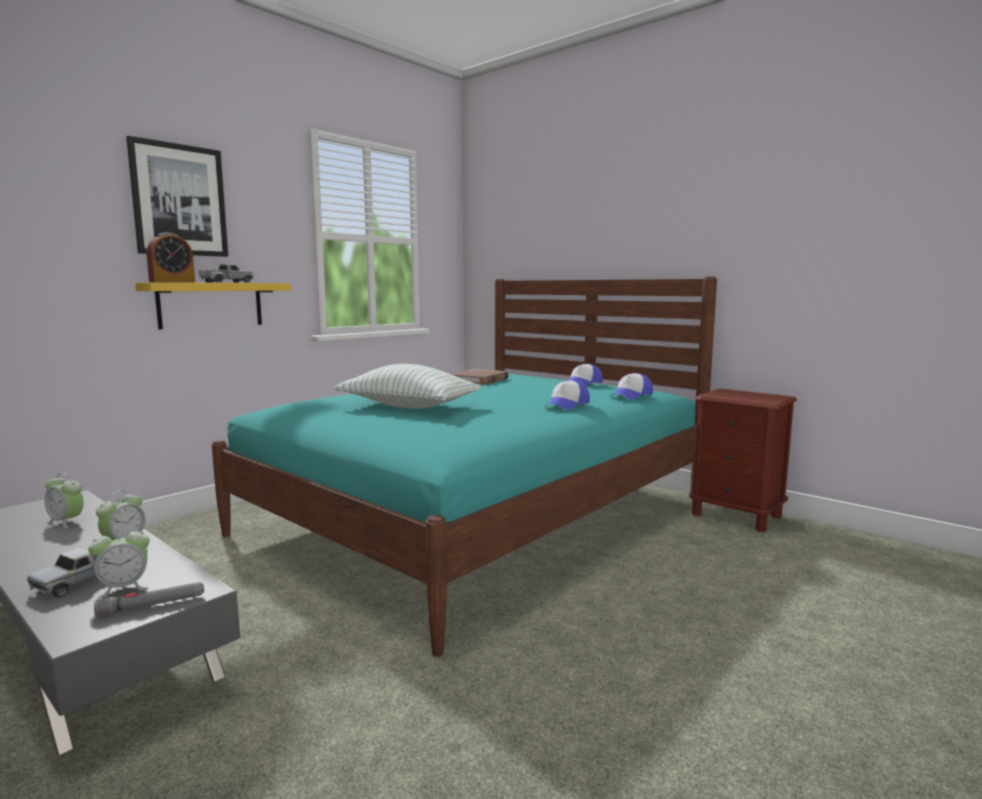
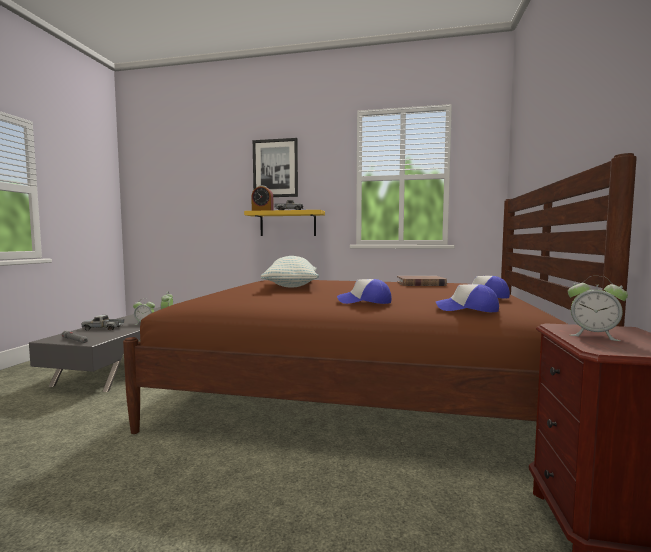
camera: 60 degrees right, 5 degrees down
alarm clock [88,525,150,598] -> alarm clock moved to [568,276,628,341]
turquoise bed [212,277,717,657] -> brown bed [123,153,637,434]

